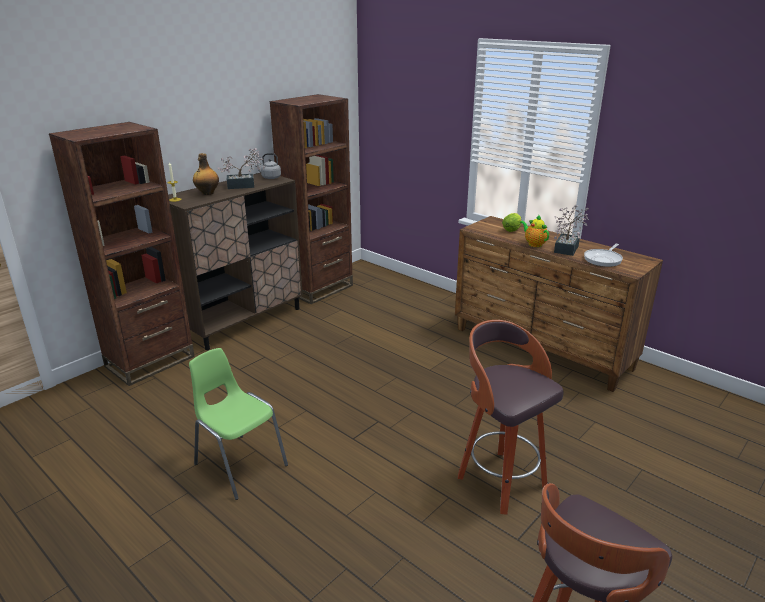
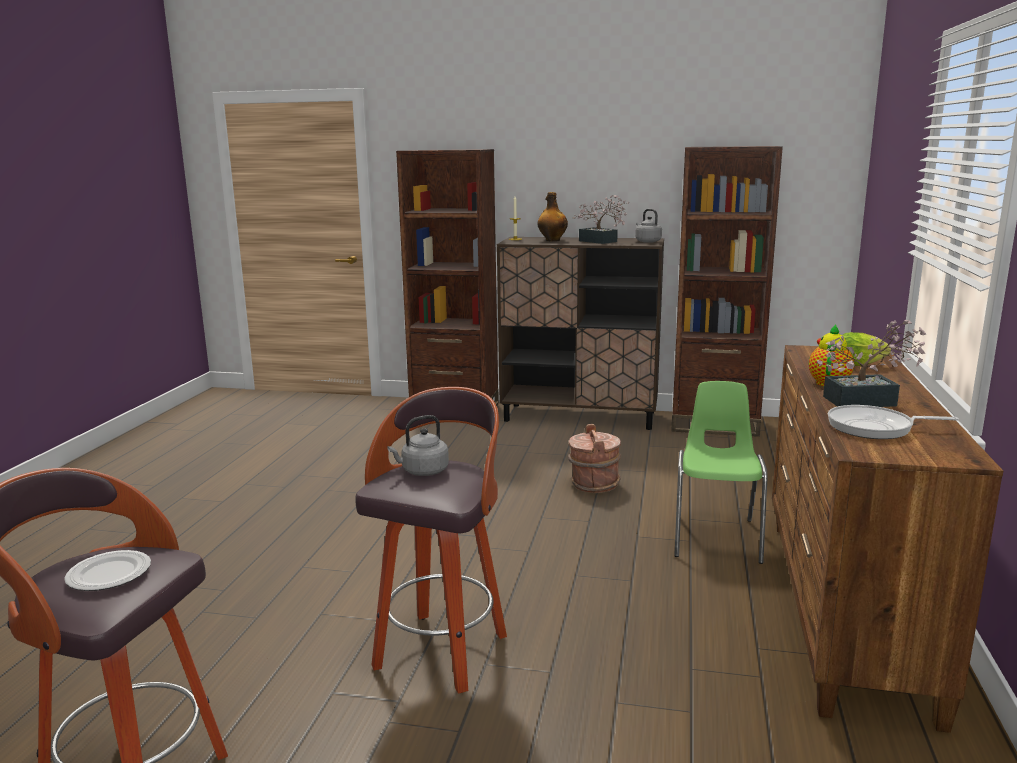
camera: 60 degrees right, 10 degrees down
green chair [189,348,288,500] -> green chair moved to [674,381,768,564]
none -> plate [64,550,151,591]
none -> grey kettle [387,415,449,476]
none -> brown bucket [568,424,621,493]

